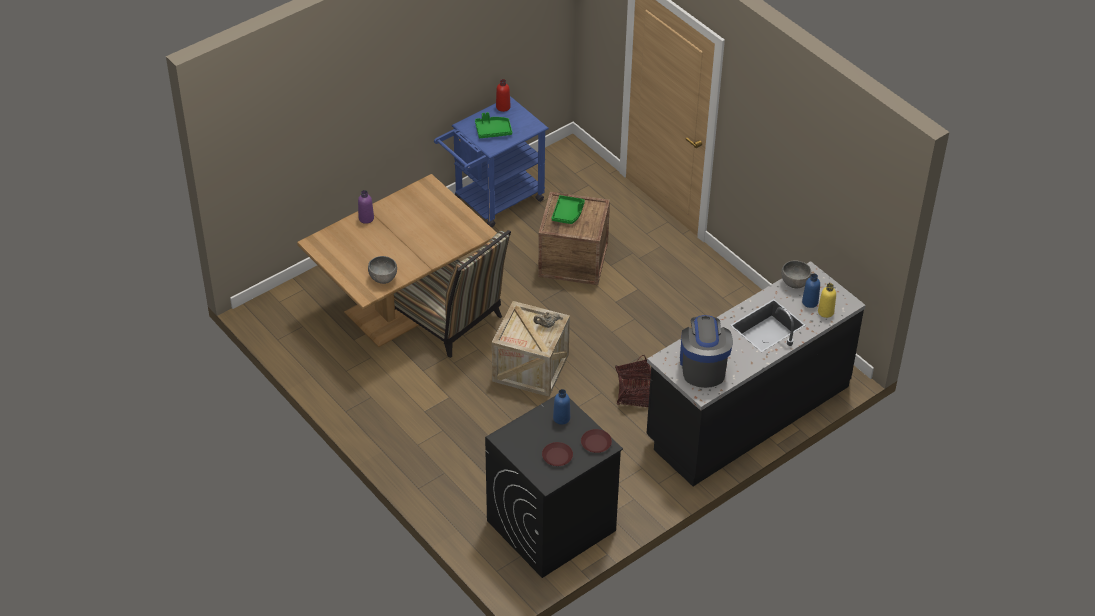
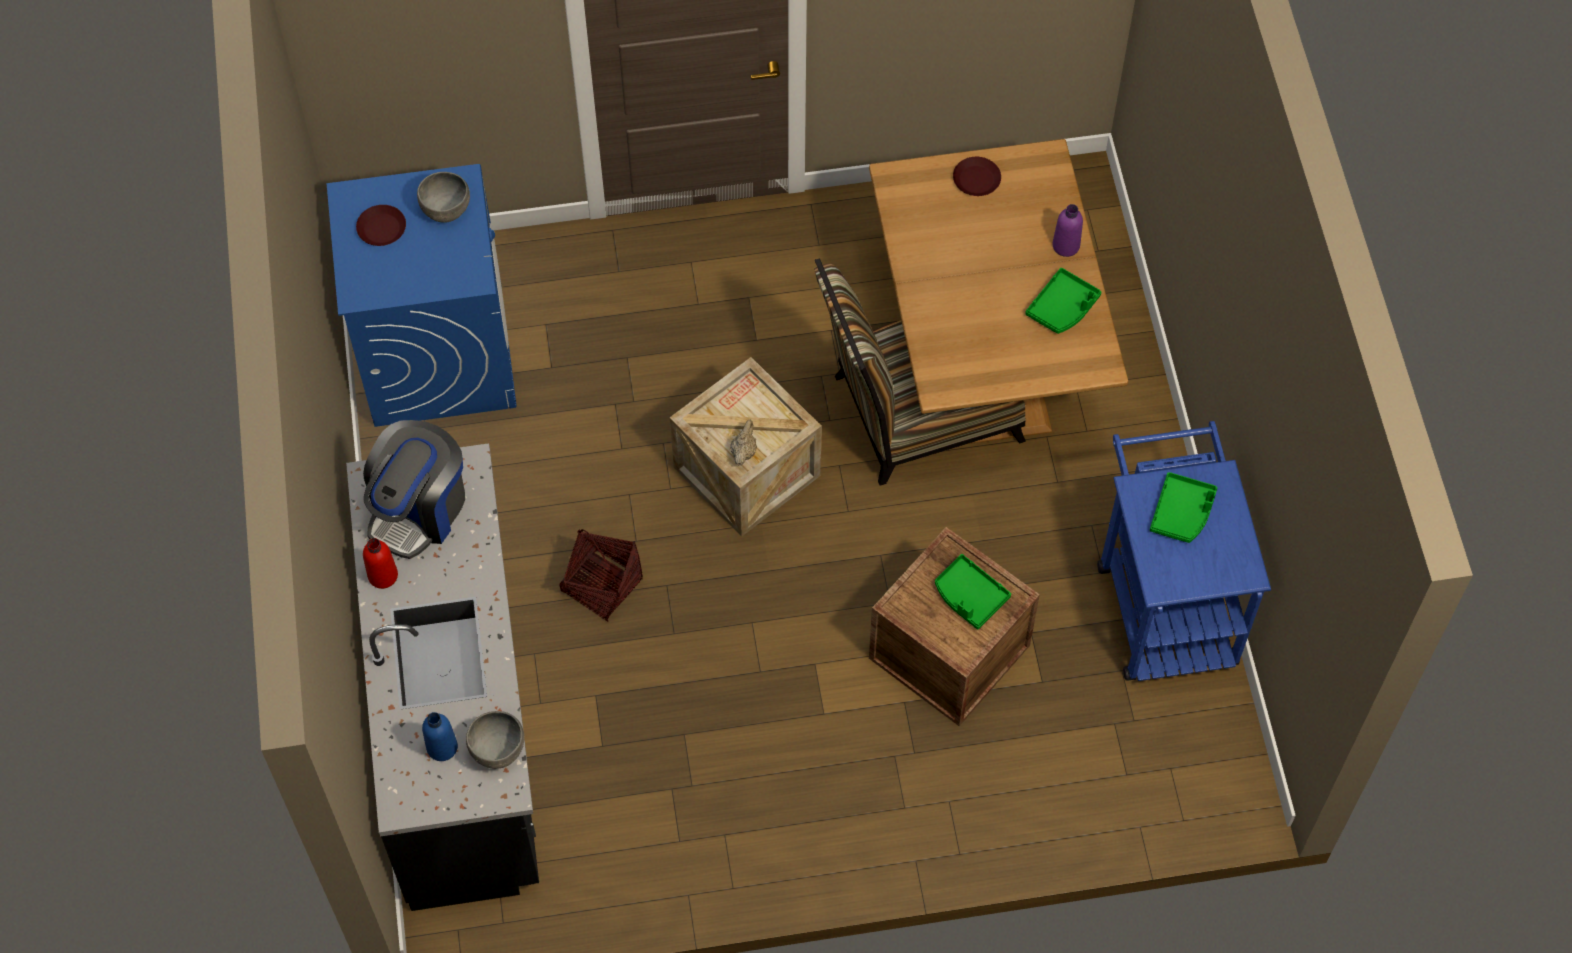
camera: 120 degrees right, 15 degrees up
grey bowl [368,256,397,284] -> grey bowl moved to [417,172,470,223]
black washing machine [485,396,623,578] -> blue washing machine [326,164,517,427]
red bottle [496,79,510,112] -> red bottle moved to [363,538,398,589]
blue bottle [553,389,570,425] -> none
brown plate [581,429,612,453] -> brown plate moved to [953,157,1001,196]
coffee machine [680,315,733,388] -> coffee machine turned 90 degrees clockwise [363,420,465,559]
yellow bottle [818,283,836,318] -> none
none -> green tray [1025,268,1101,334]

